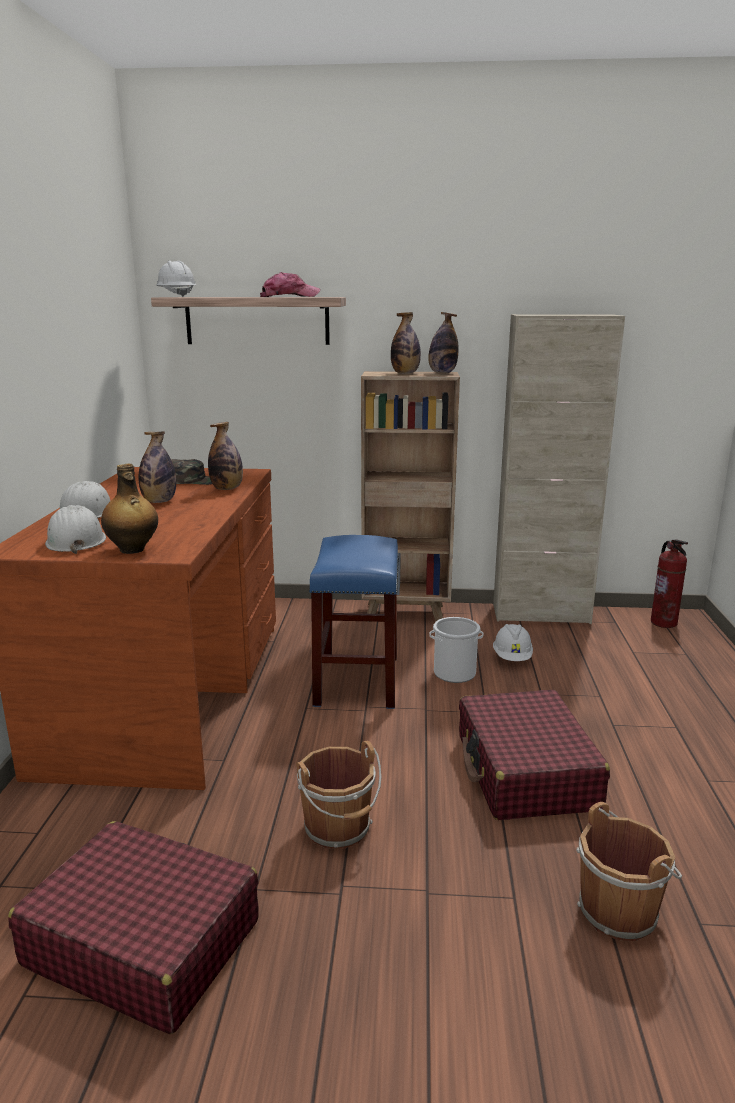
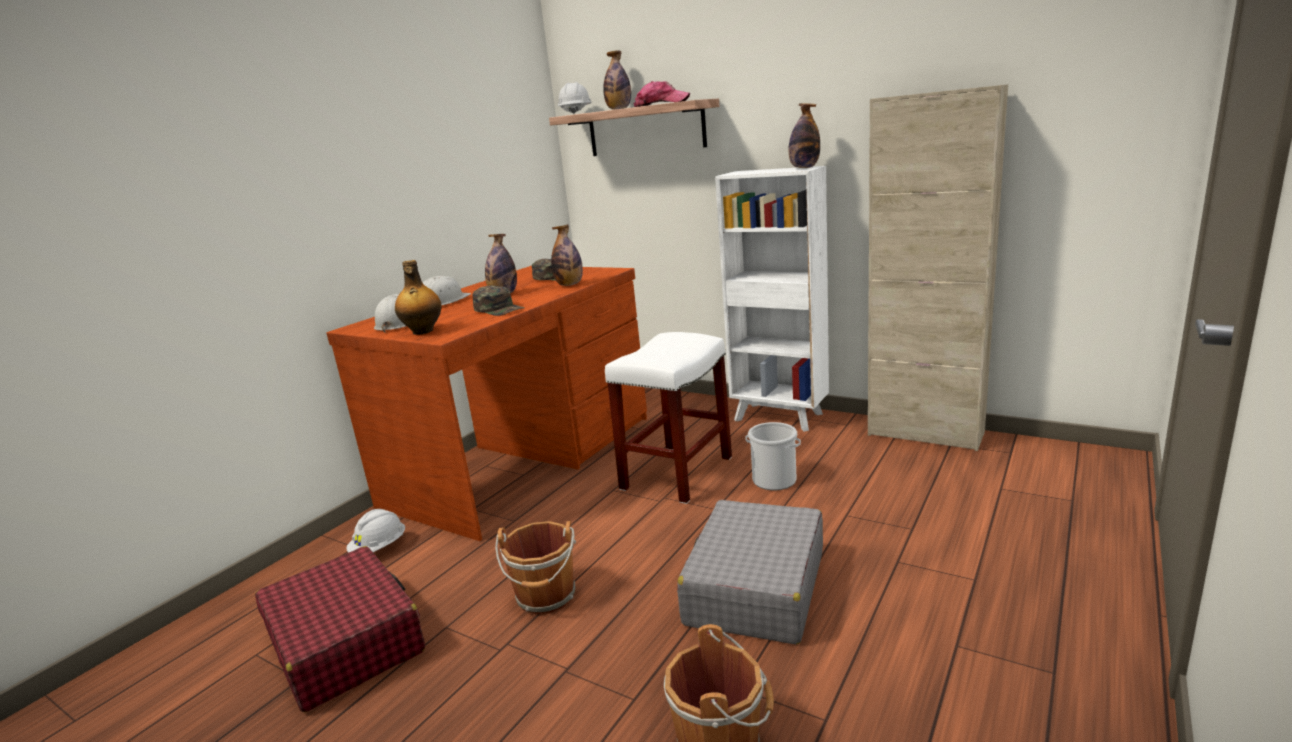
camera: 30 degrees right, 0 degrees up
blue stool [309,535,399,709] -> white stool [605,332,732,504]
brown bookcase [361,371,460,623] -> white bookcase [715,166,829,432]
bottle [391,312,421,373] -> bottle moved to [603,51,631,110]
red suitcase [459,690,610,820] -> grey suitcase [677,500,823,645]
white hard hat [493,624,533,661] -> white hard hat moved to [346,509,405,553]
fire extinguisher [651,539,688,628] -> none
none -> green cap [473,286,525,316]

